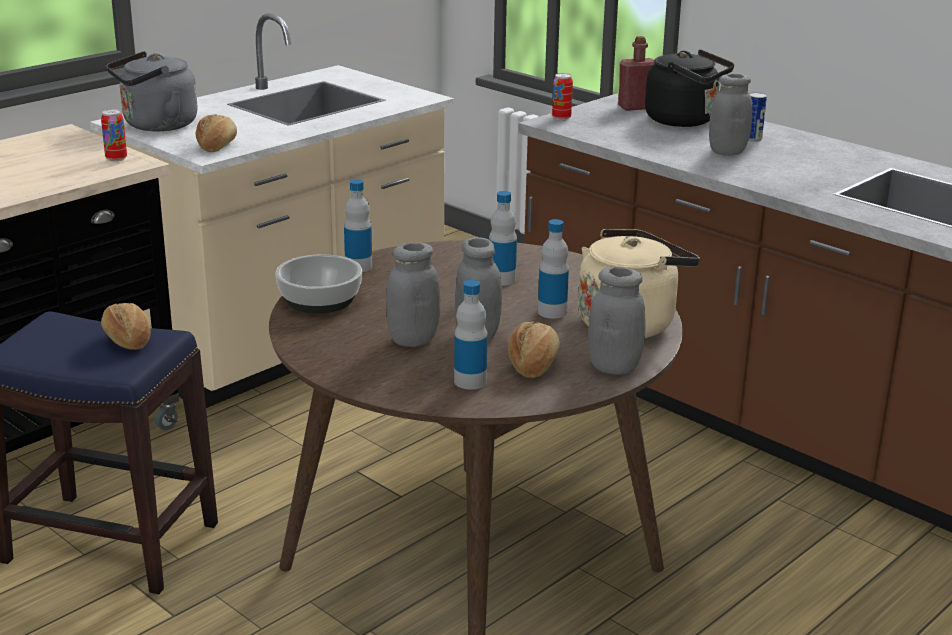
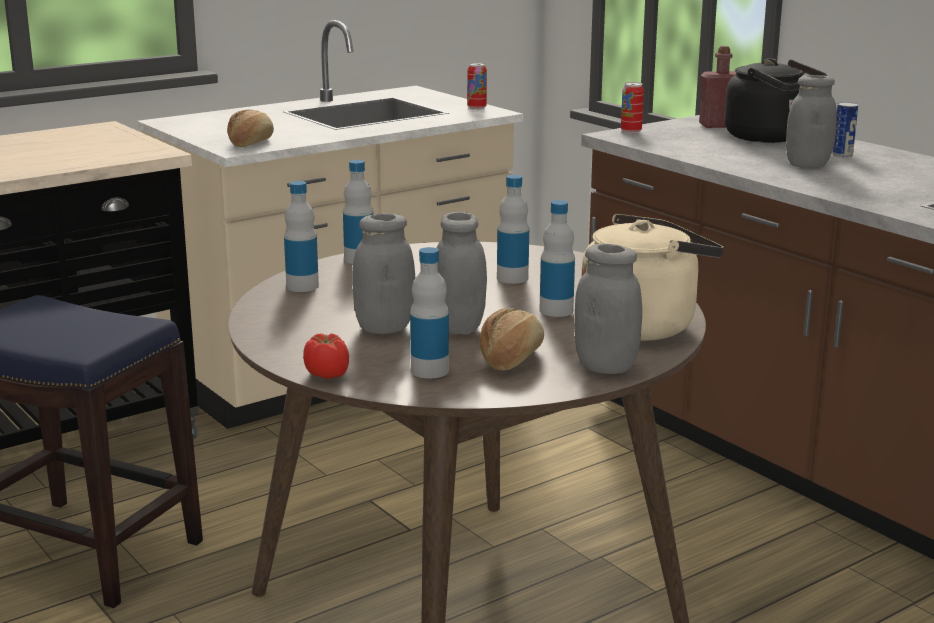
camera: 10 degrees right, 5 degrees down
can [101,109,127,162] -> can moved to [467,63,487,110]
bread [101,303,151,350] -> none
grey kettle [106,51,198,132] -> none
bowl [275,254,362,313] -> bottle [284,181,319,292]
none -> tomato [303,333,349,379]

